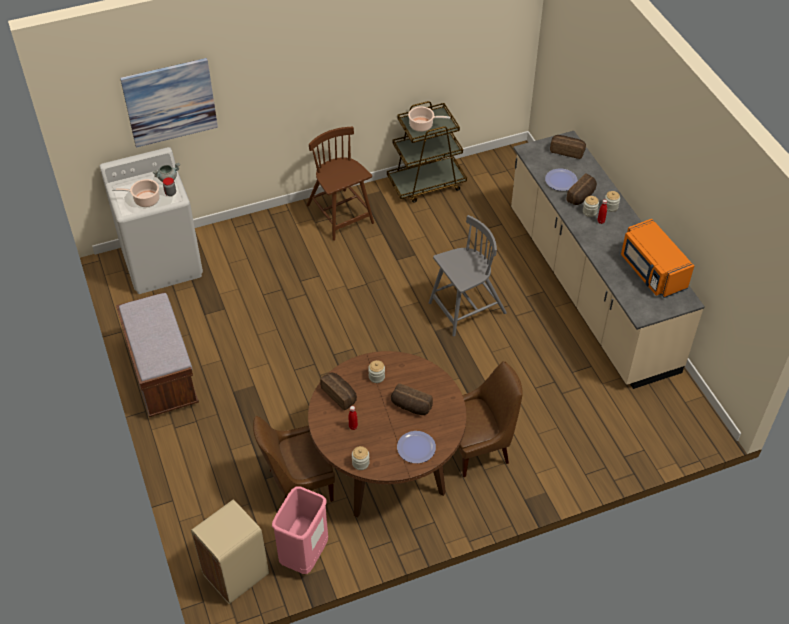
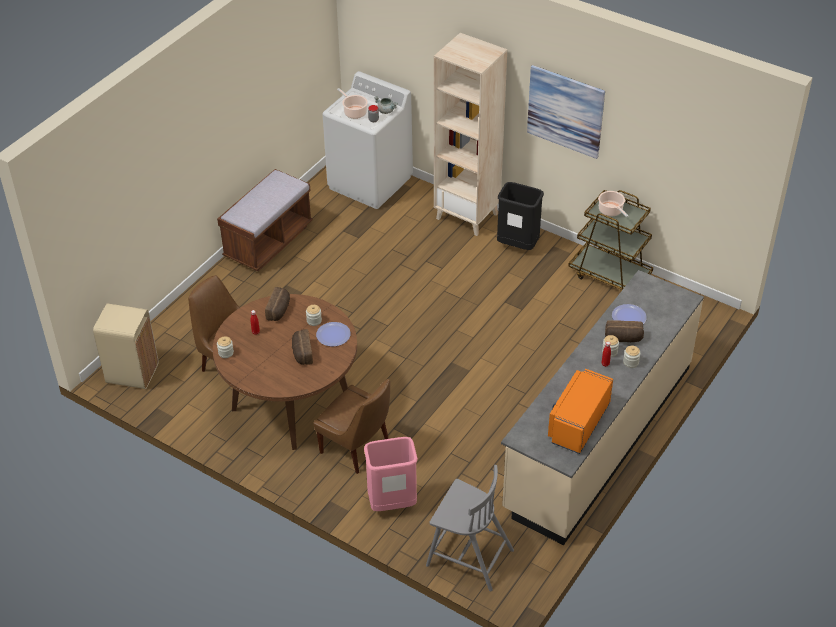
camera: 55 degrees right, 5 degrees down
picture [120,58,218,148] -> picture moved to [527,65,605,159]
pink trash can [272,486,328,574] -> pink trash can moved to [364,437,418,511]
brown chair [306,127,374,241] -> black trash can [497,182,544,250]
plate [397,431,436,463] -> plate moved to [316,322,351,347]
grey chair [429,215,507,336] -> grey chair moved to [426,465,514,591]
bread [550,135,586,159] -> none
none -> beige bookcase [434,33,507,236]

